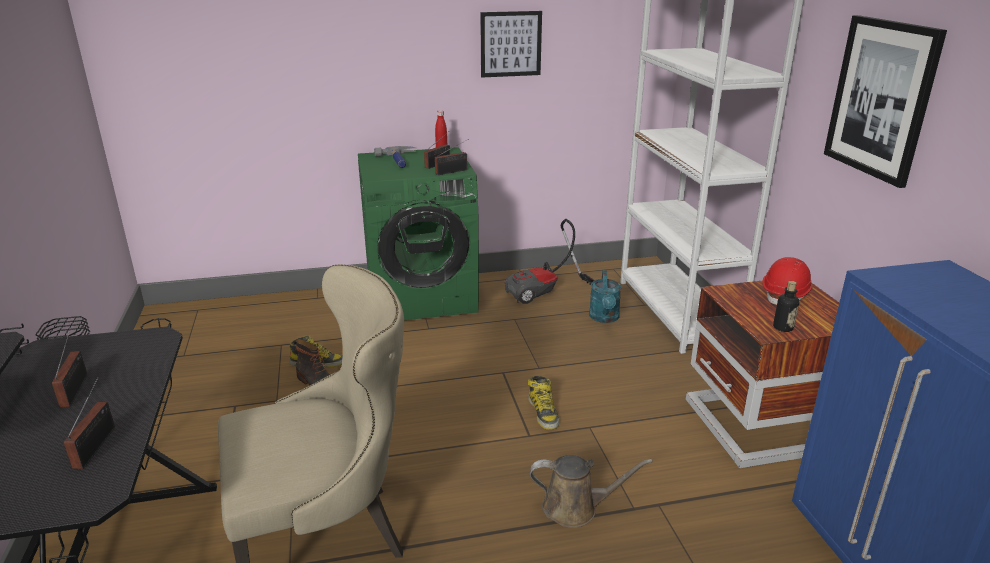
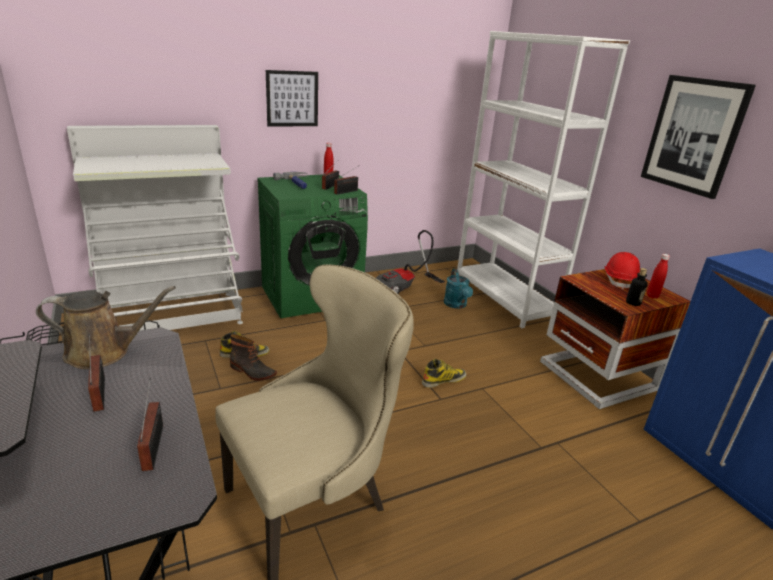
camera: 15 degrees left, 0 degrees up
picture [480,11,542,78] -> picture moved to [266,70,318,127]
boot [528,376,559,430] -> boot turned 90 degrees counterclockwise [422,359,466,388]
brown watering can [530,455,653,528] -> brown watering can moved to [36,286,176,369]
none -> white shoe rack [67,125,243,331]
none -> red bottle [647,254,670,299]

